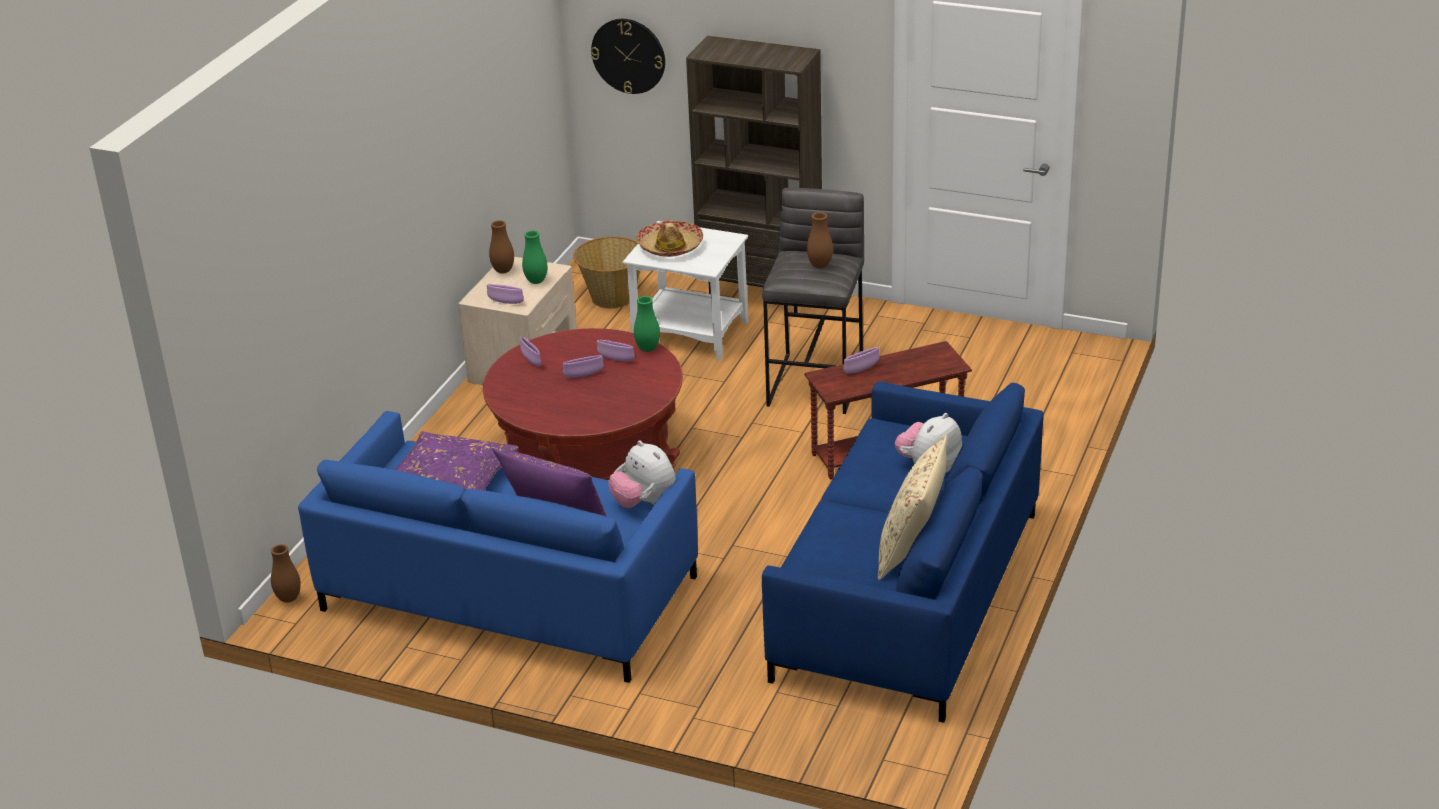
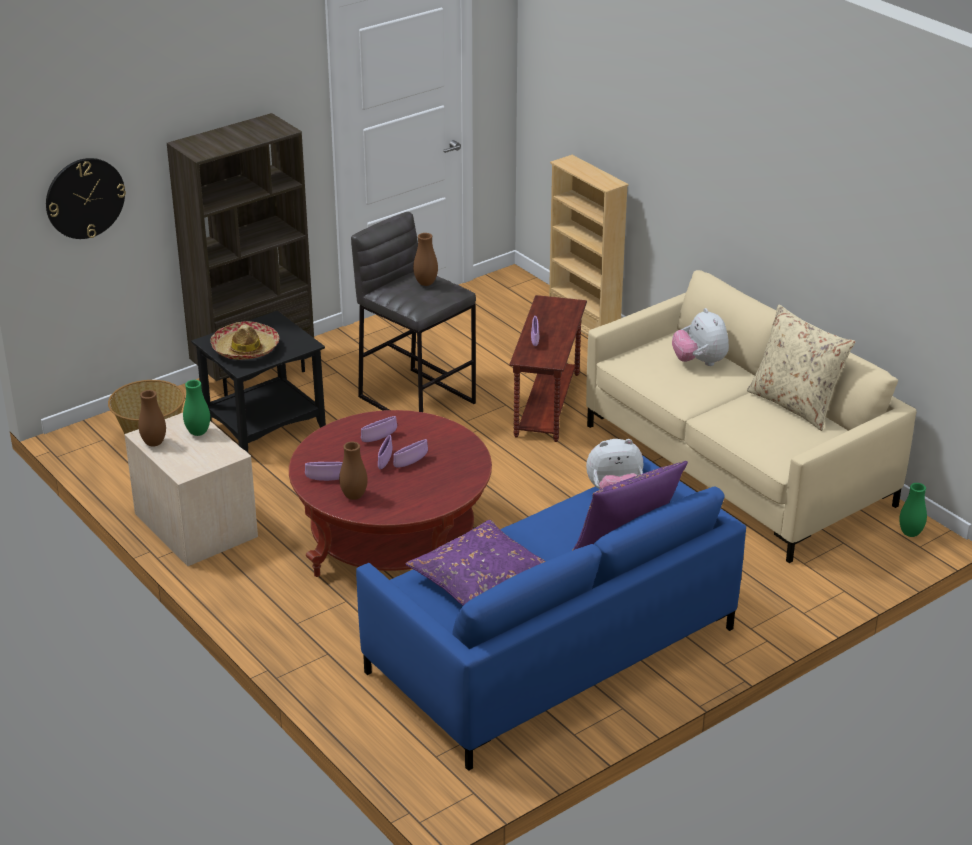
camera: 60 degrees left, 0 degrees up
brown vase [271,544,301,603] -> brown vase moved to [339,442,368,500]
purple bowl [487,284,524,304] -> purple bowl moved to [393,439,428,468]
white side table [623,221,748,360] -> black side table [191,311,326,453]
green vase [634,296,660,352] -> green vase moved to [899,483,927,537]
blue sofa [762,381,1044,723] -> beige sofa [586,270,916,563]
none -> beige bookcase [549,155,629,336]

